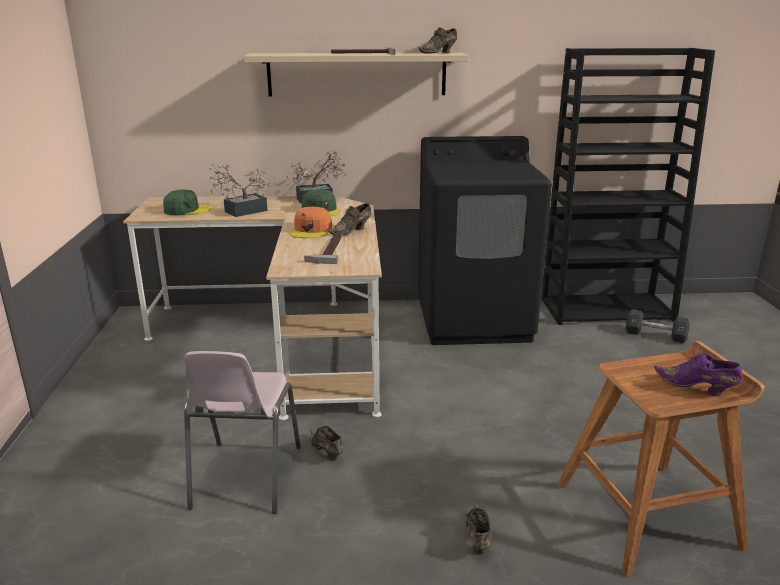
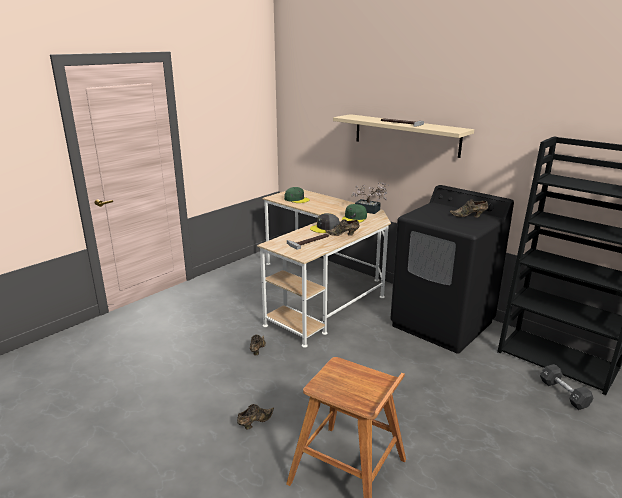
camera: 45 degrees right, 0 degrees up
pink chair [184,351,301,514] -> none
potted plant [209,164,270,217] -> none
orange cap [290,207,332,238] -> grey cap [310,213,340,233]
brown shoe [418,27,457,53] -> brown shoe moved to [450,199,488,217]
purple shoe [654,353,743,396] -> none

